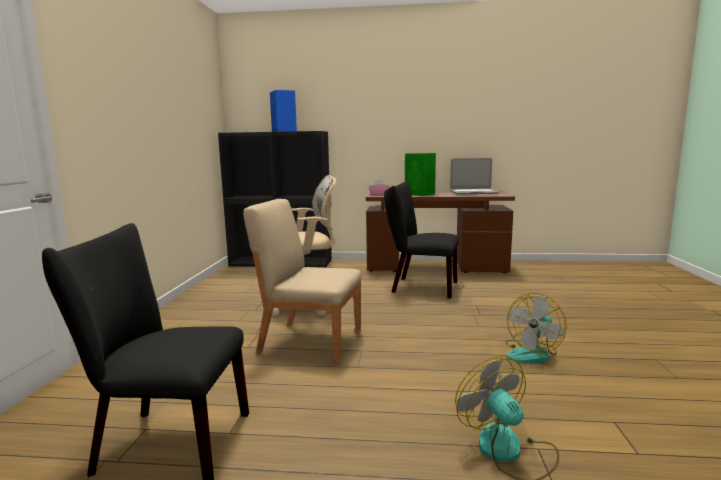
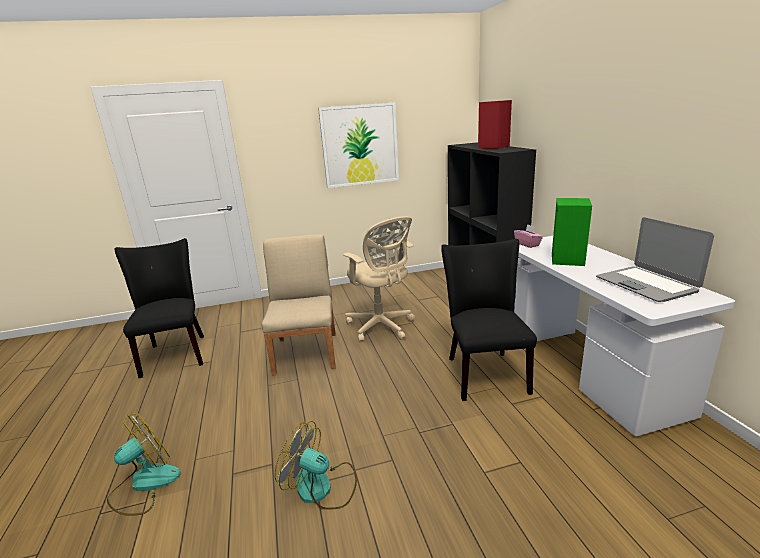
camera: 70 degrees right, 10 degrees up
blue speaker [270,90,297,132] -> red speaker [478,100,512,149]
brown desk [366,191,515,273] -> white desk [514,236,735,436]
none -> picture [318,103,399,188]

